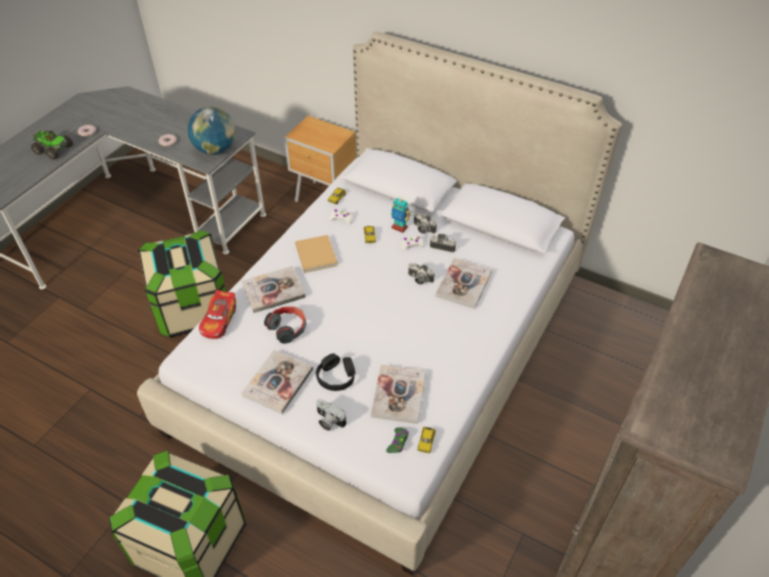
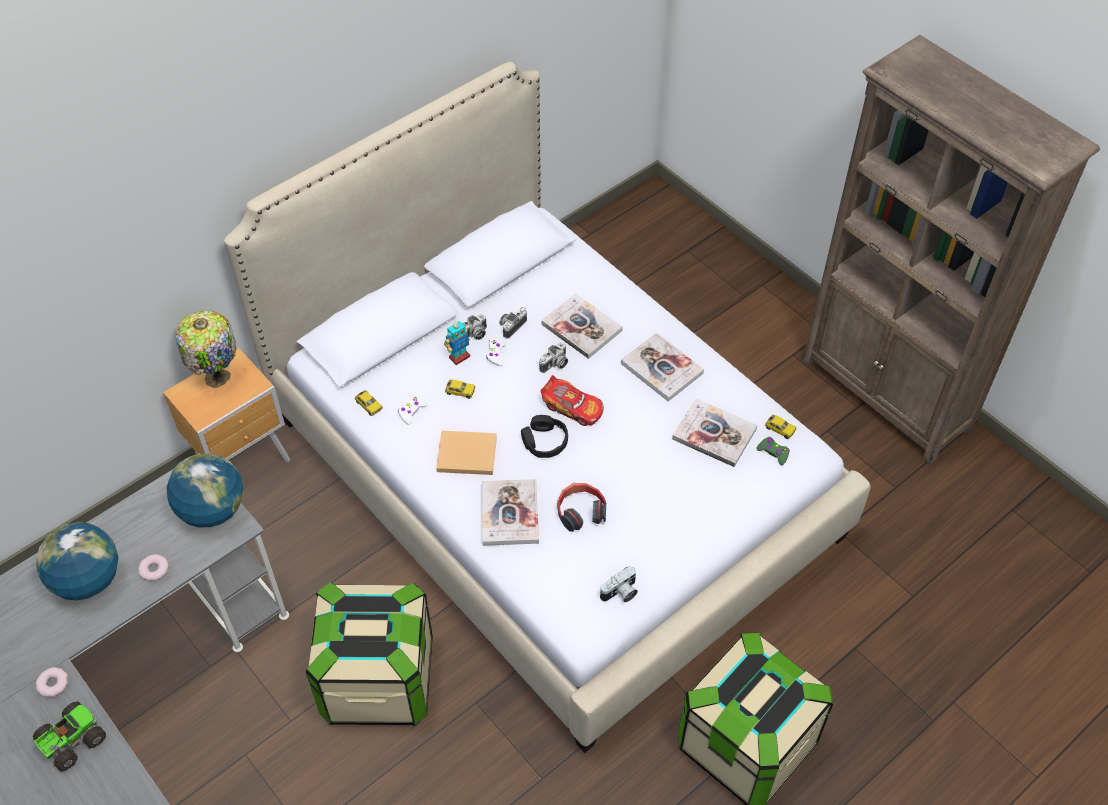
camera: 70 degrees left, 5 degrees up
toy car [199,290,236,339] -> toy car moved to [541,375,604,426]
book [242,350,313,414] -> book moved to [621,333,704,401]
black headphones [316,353,355,391] -> black headphones moved to [521,415,568,458]
camera [316,399,347,431] -> camera moved to [600,566,638,602]
none -> globe [36,522,119,600]
none -> table lamp [175,310,236,388]

